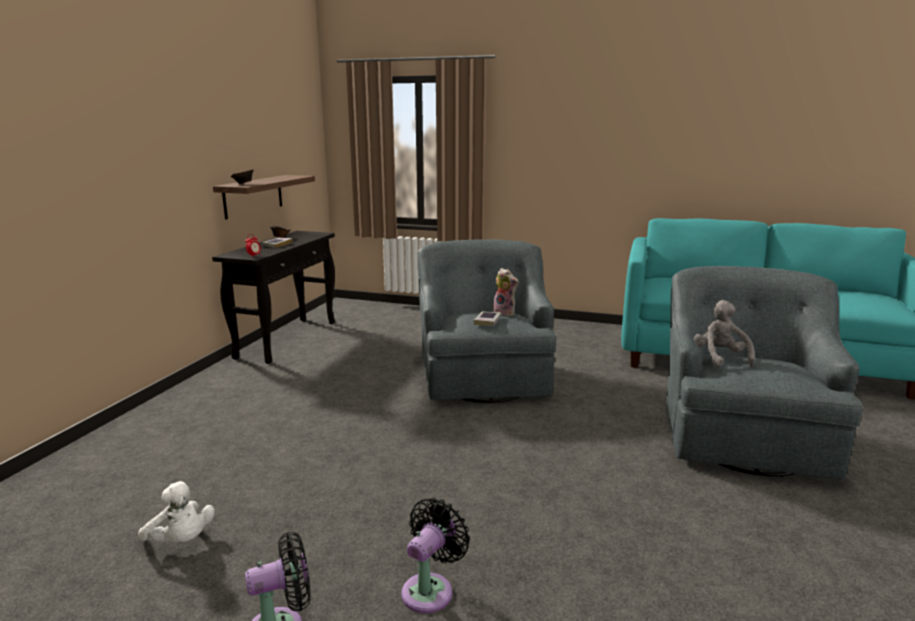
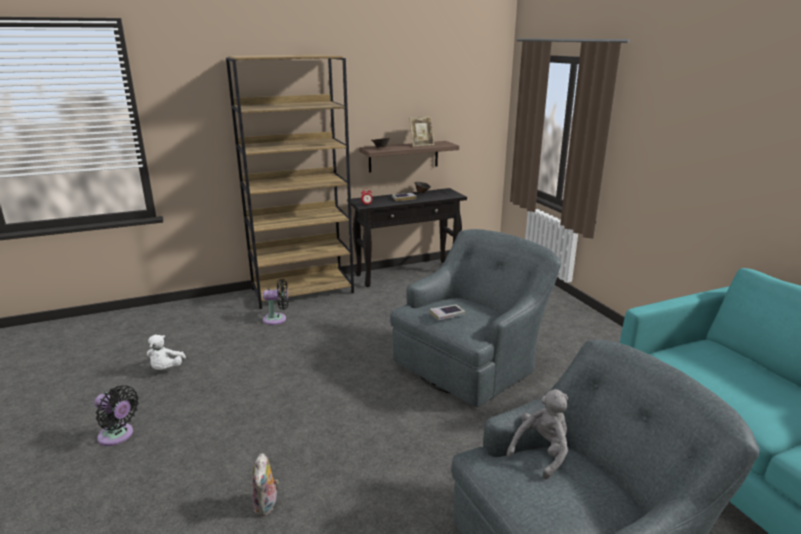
camera: 50 degrees right, 5 degrees up
black fan [401,498,470,613] -> black fan moved to [263,279,288,325]
plush toy [493,268,519,317] -> plush toy moved to [253,453,279,516]
none -> brown bookcase [226,55,354,309]
none -> picture frame [409,117,434,147]

